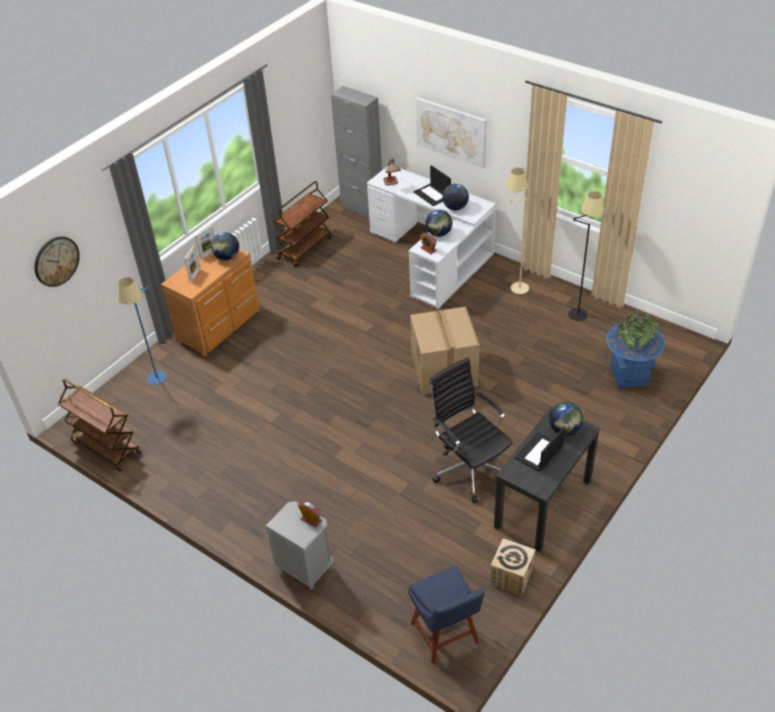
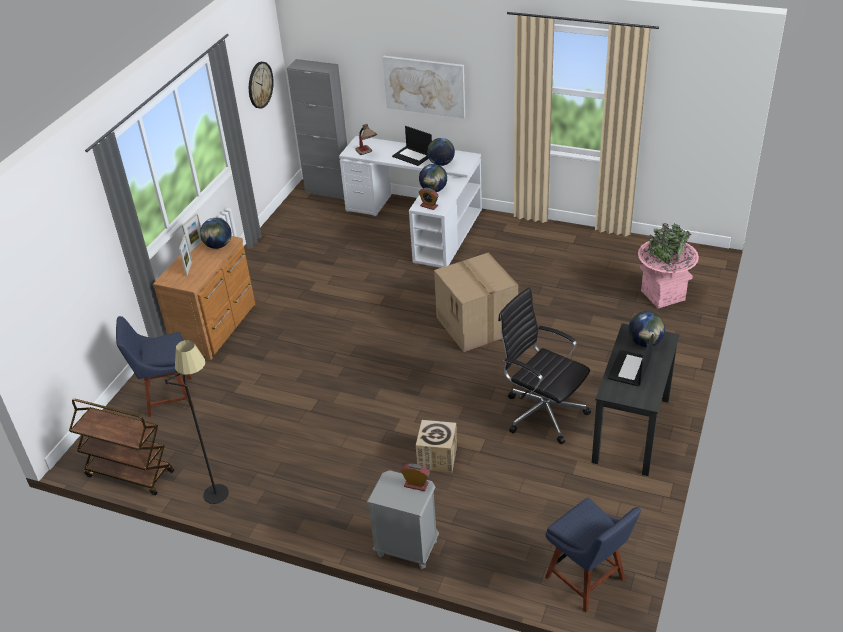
camera: 15 degrees left, 5 degrees down
wall clock [34,236,80,287] -> wall clock moved to [249,62,274,109]
blue floor lamp [118,277,167,385] -> blue chair [116,316,194,417]
brown cart [272,181,332,267] -> none
cardboard box [490,538,536,596] -> cardboard box moved to [416,420,457,473]
beige floor lamp [506,168,529,294] -> none
black floor lamp [568,191,604,321] -> black floor lamp moved to [165,340,229,504]
blue planter [606,310,665,388] -> pink planter [638,223,699,308]

